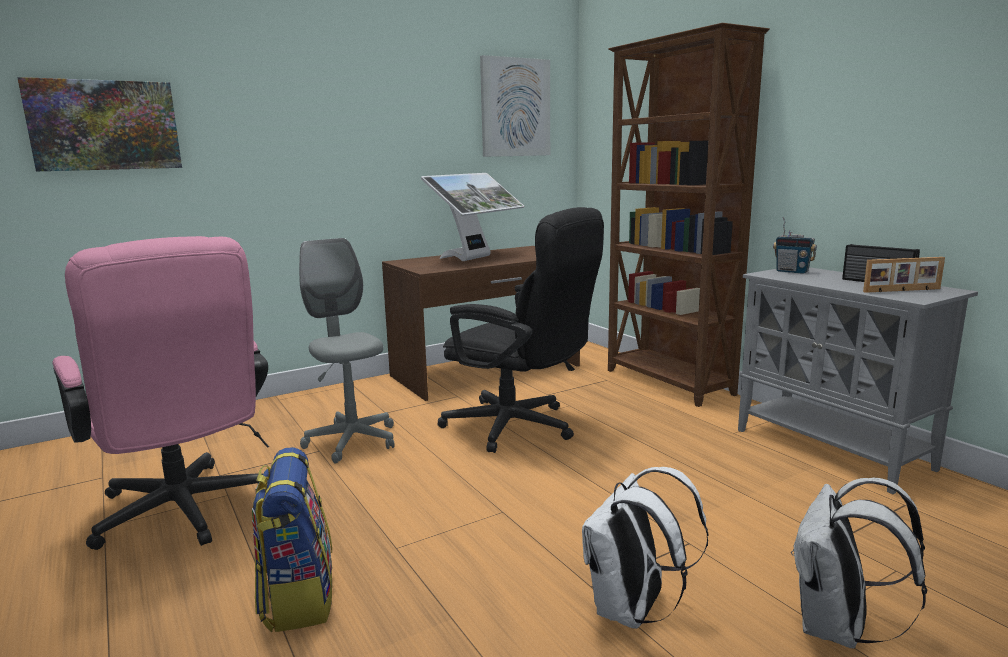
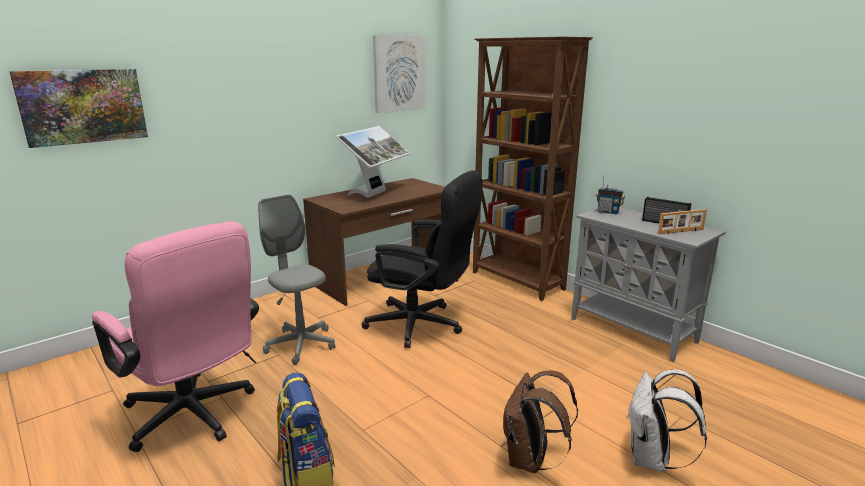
camera: 10 degrees left, 5 degrees up
white backpack [582,467,708,629] -> brown backpack [503,370,578,473]

